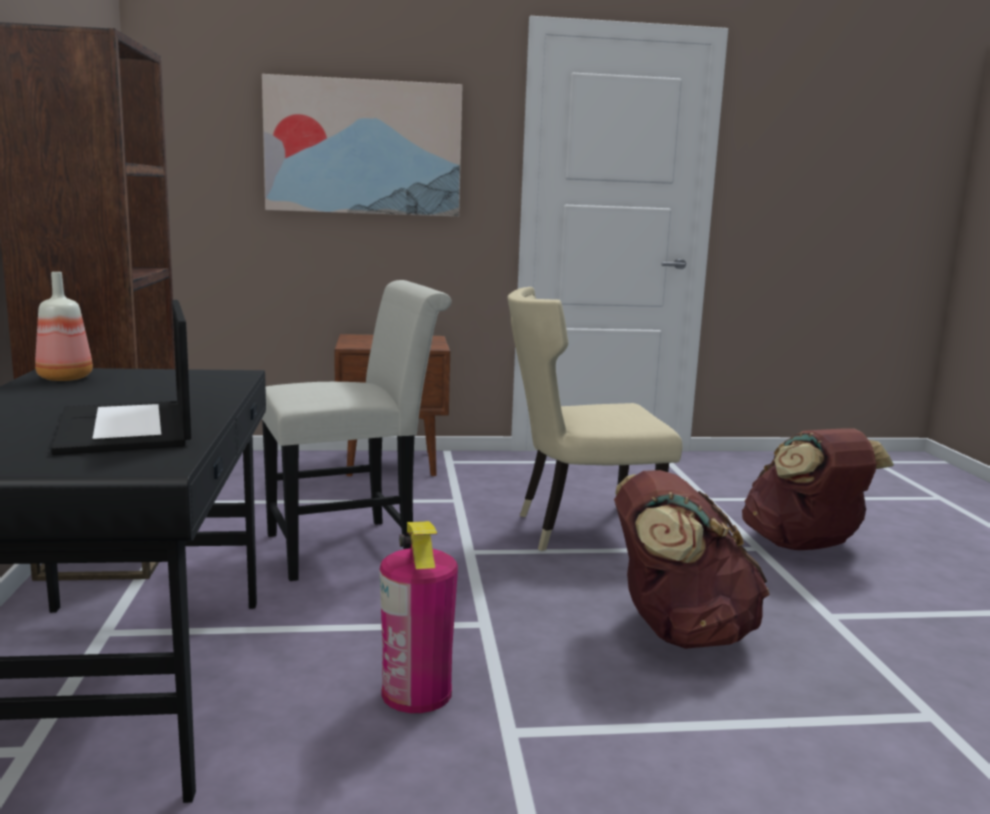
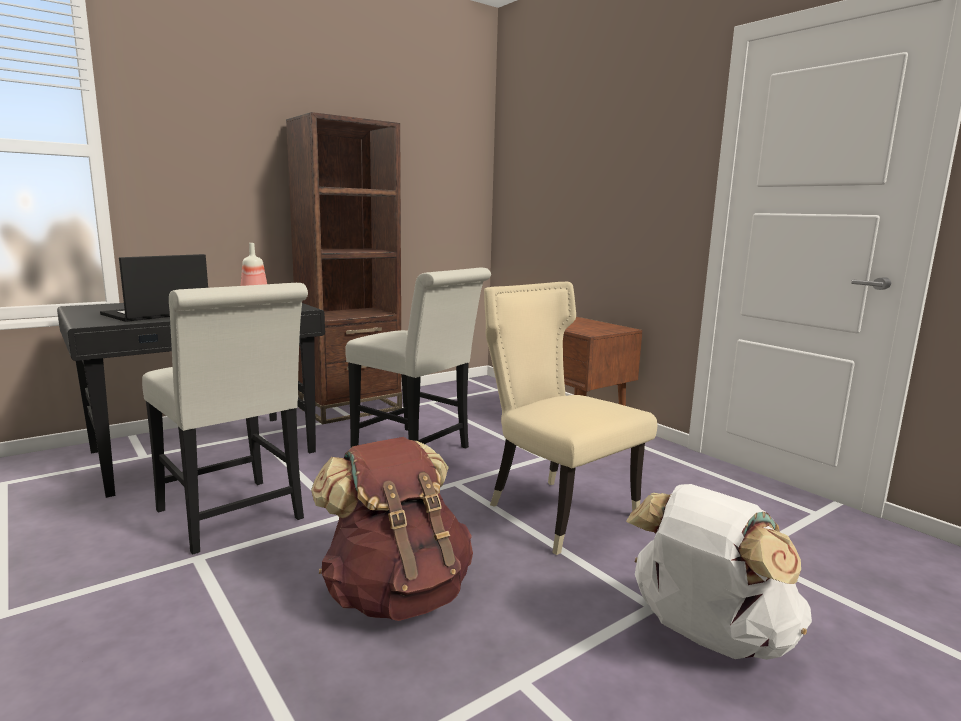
camera: 60 degrees right, 0 degrees up
picture [262,74,463,217] -> none
fire extinguisher [379,521,458,713] -> white chair [142,283,308,555]
brown backpack [742,428,894,550] -> white backpack [626,484,812,660]

